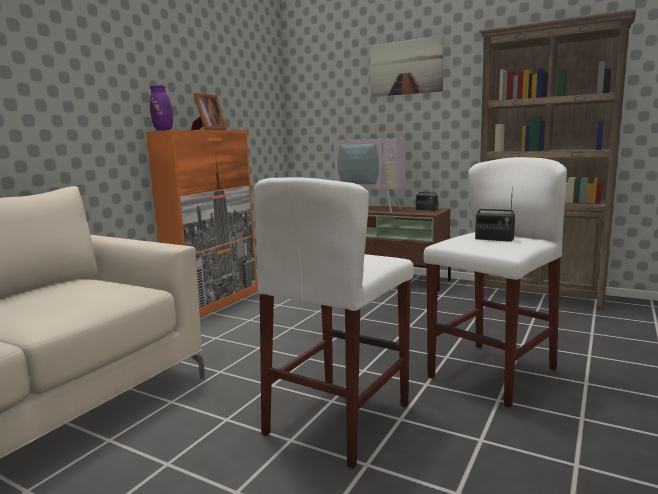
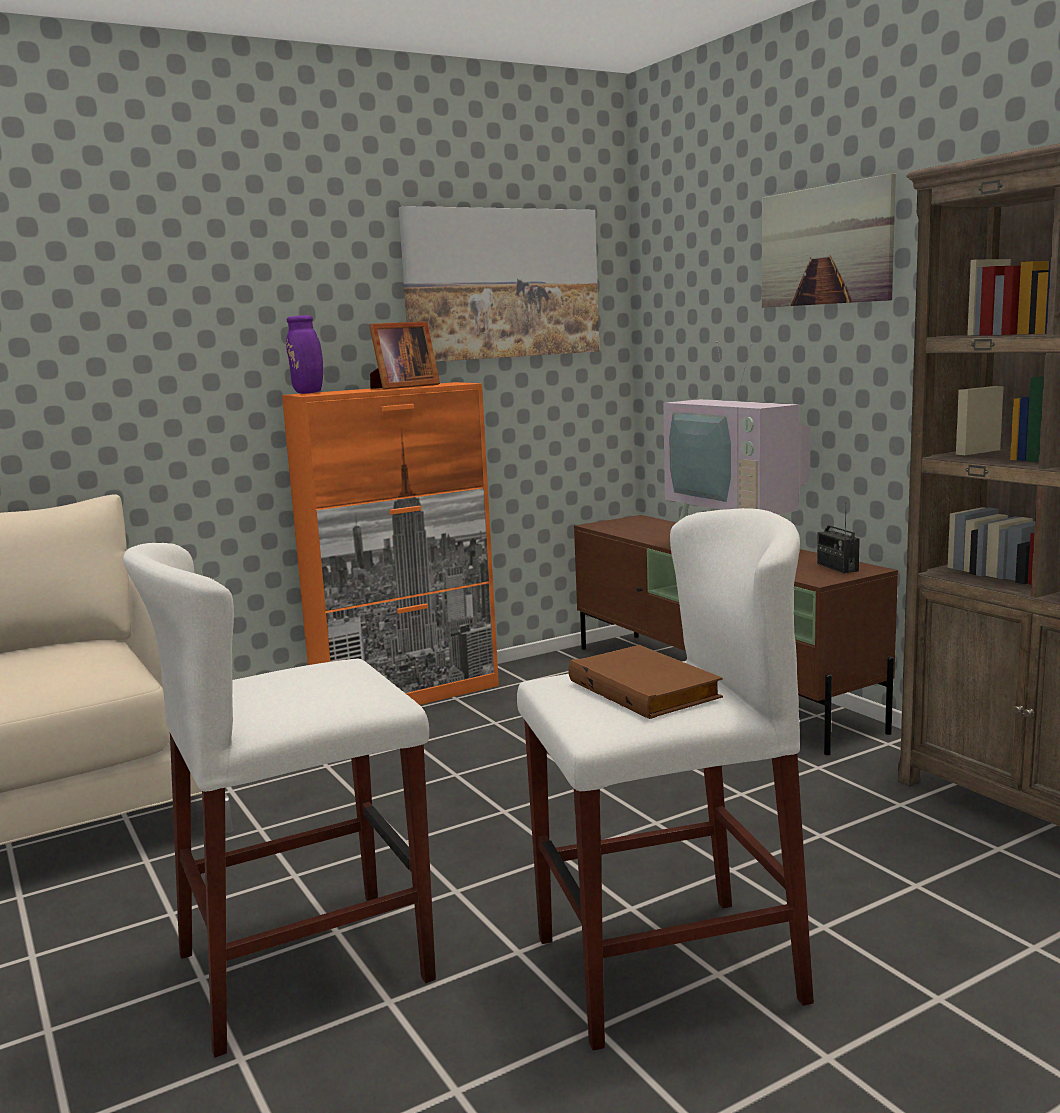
camera: 30 degrees right, 0 degrees up
radio [475,187,515,242] -> brown book [568,645,723,719]
none -> picture [399,206,599,362]

